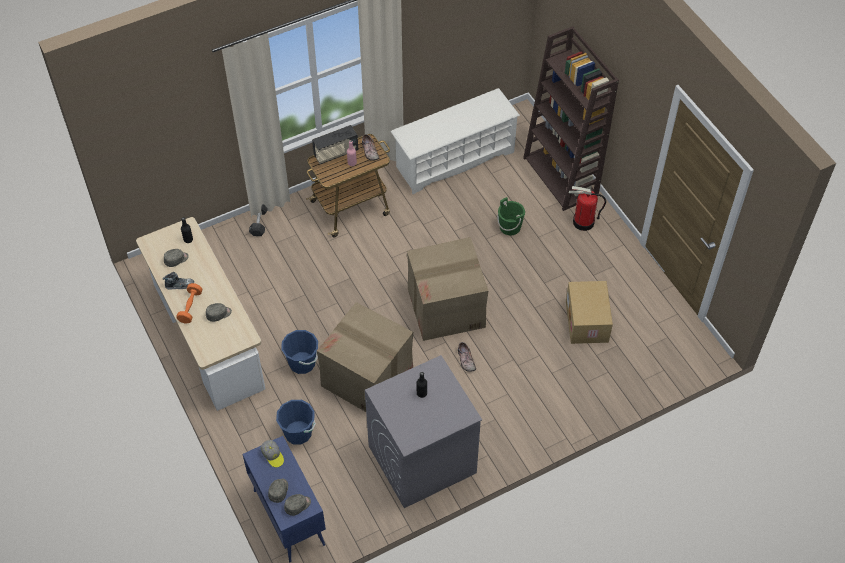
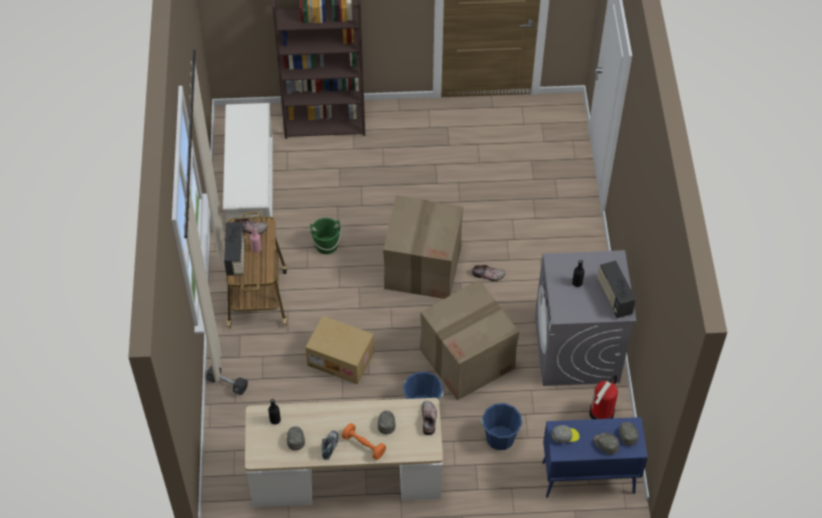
camera: 65 degrees left, 0 degrees up
green bucket [498,197,525,235] -> green bucket moved to [309,218,342,254]
cardboard box [566,281,613,344] -> cardboard box moved to [305,316,374,384]
fire extinguisher [569,186,606,231] -> fire extinguisher moved to [589,375,618,419]
none -> shoe [422,401,437,435]
none -> radio [597,260,636,318]

